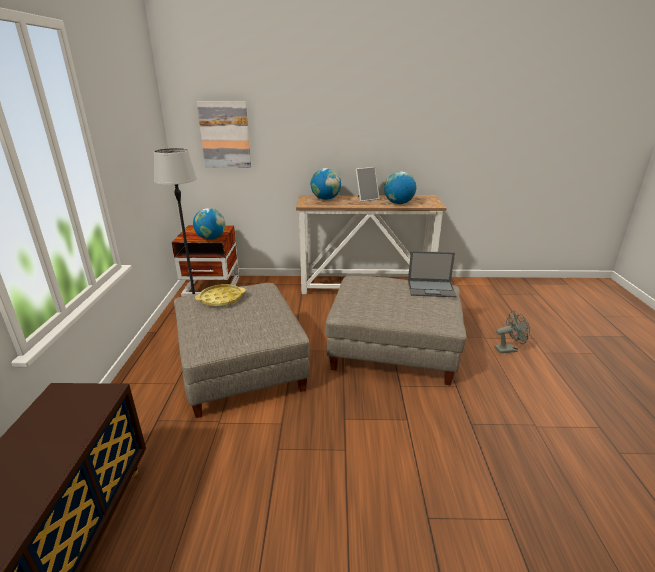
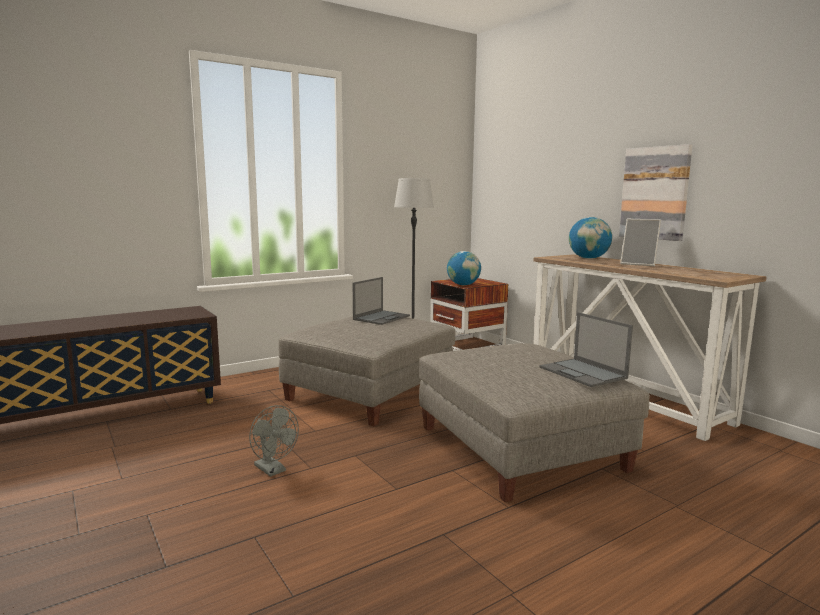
camera: 55 degrees right, 15 degrees down
yellow tray [195,284,246,307] -> laptop [353,277,410,325]
picture [197,101,251,168] -> picture moved to [619,144,692,241]
globe [384,171,416,204] -> none
grey fan [494,311,530,353] -> grey fan moved to [249,405,299,477]

